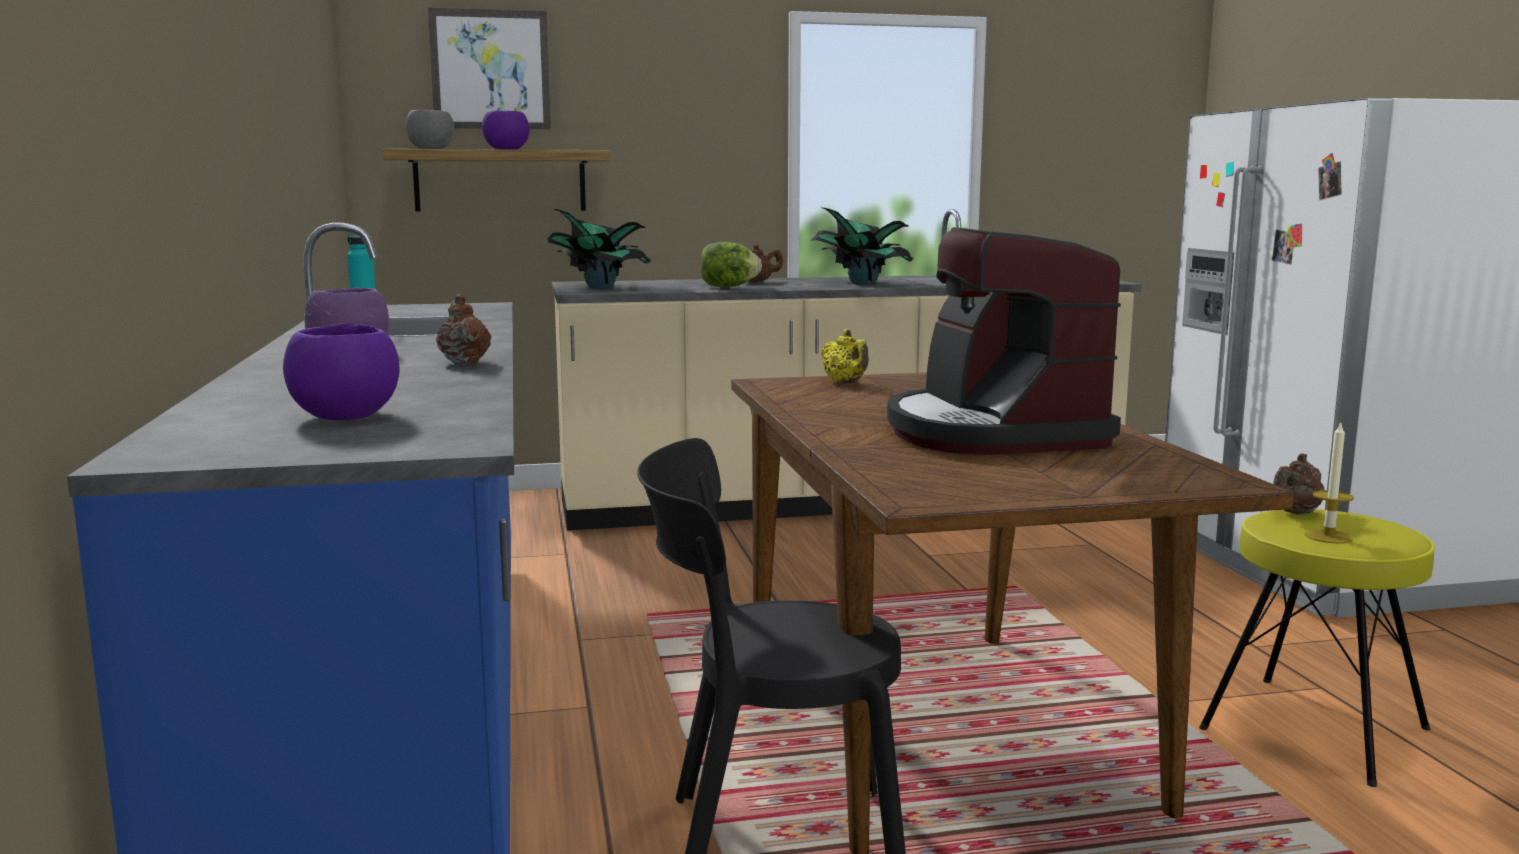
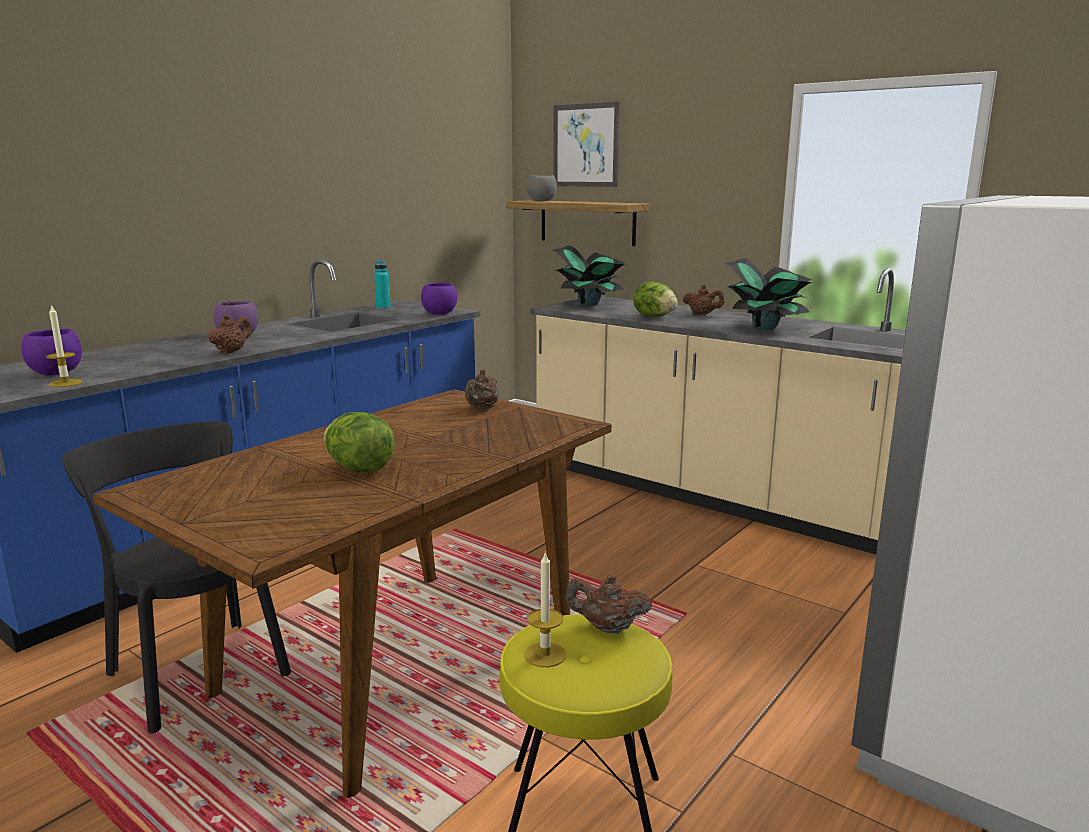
camera: 50 degrees right, 5 degrees up
purple bowl [482,111,529,149] -> purple bowl moved to [421,282,458,315]
yellow teapot [821,329,869,383] -> brown teapot [465,369,499,410]
coffee machine [887,227,1121,455] -> lettuce [324,412,395,472]
none -> candle [46,304,82,387]

